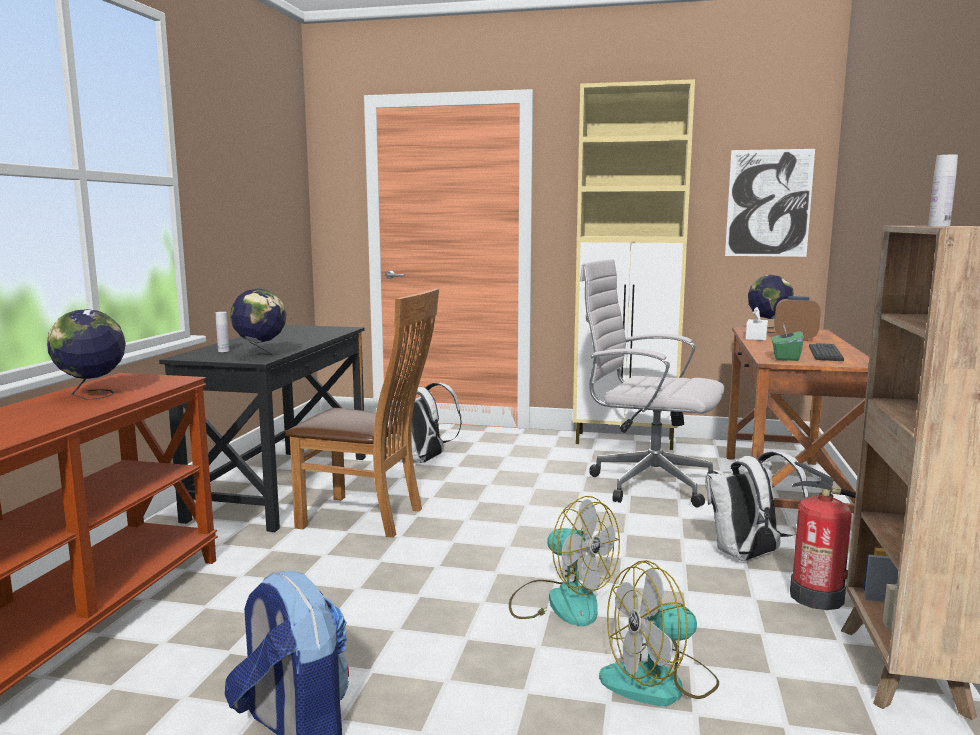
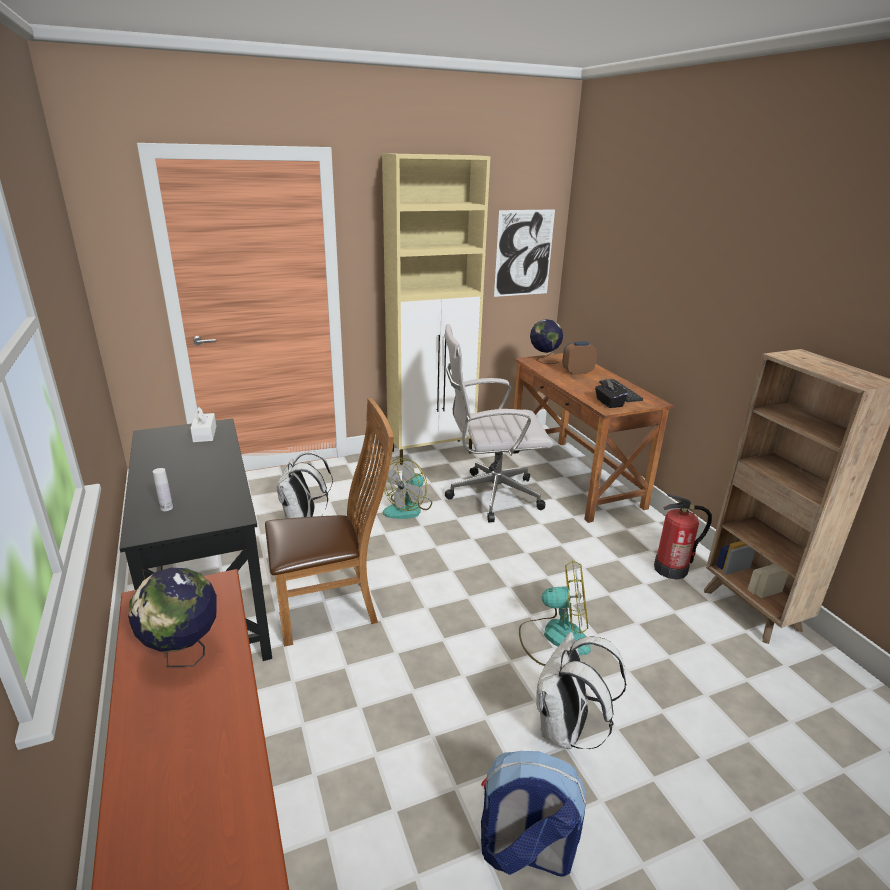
camera: 35 degrees left, 15 degrees up
globe [230,288,287,361] -> none
fan [599,560,719,706] -> fan moved to [383,458,432,519]
white backpack [706,451,809,561] -> white backpack moved to [536,632,627,749]
white tissue box [746,307,768,341] -> white tissue box moved to [190,407,216,442]
green tissue box [771,324,804,361] -> black tissue box [595,379,628,408]
white bottle [928,155,958,226] -> none

